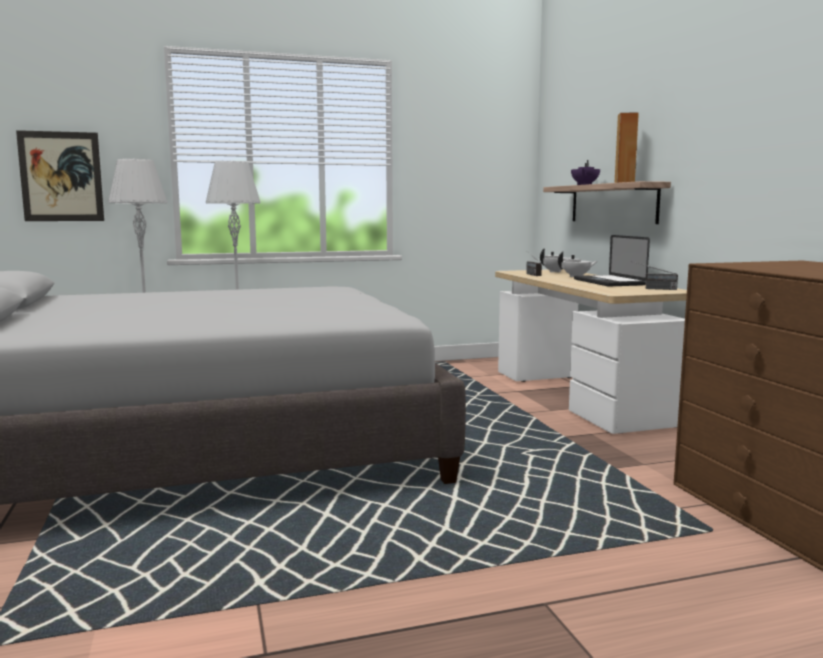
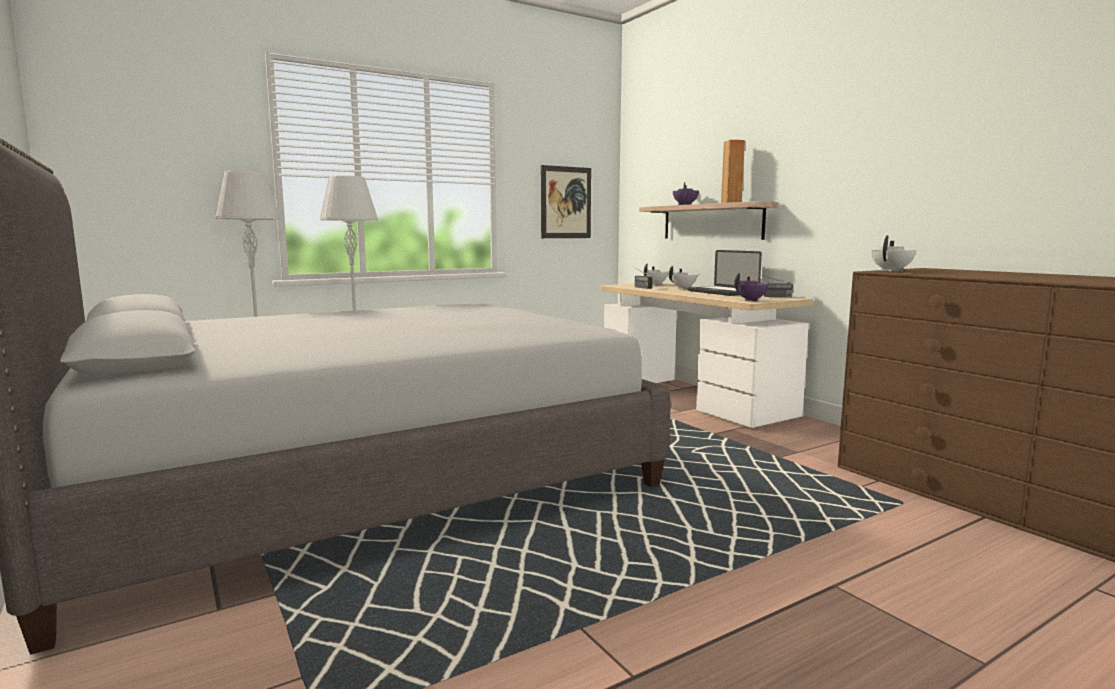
camera: 15 degrees left, 0 degrees up
picture [16,130,104,221] -> picture moved to [541,165,591,238]
none -> purple teapot [734,273,770,301]
none -> white teapot [871,235,916,272]

